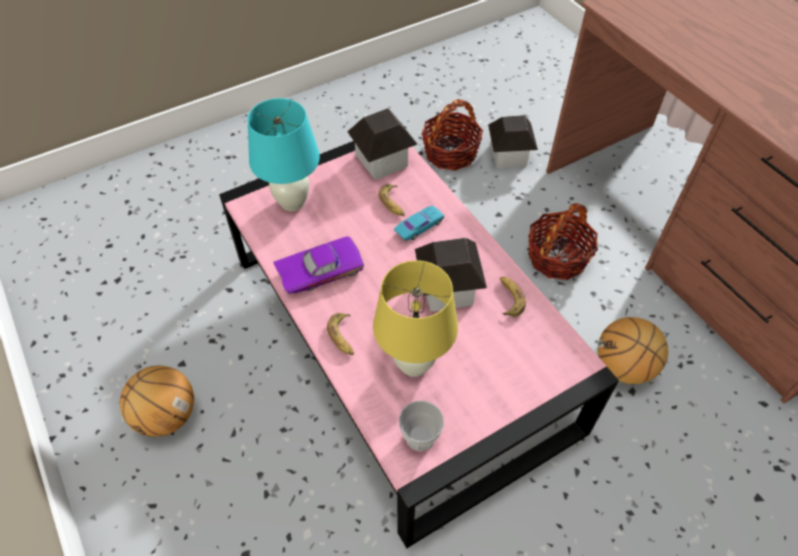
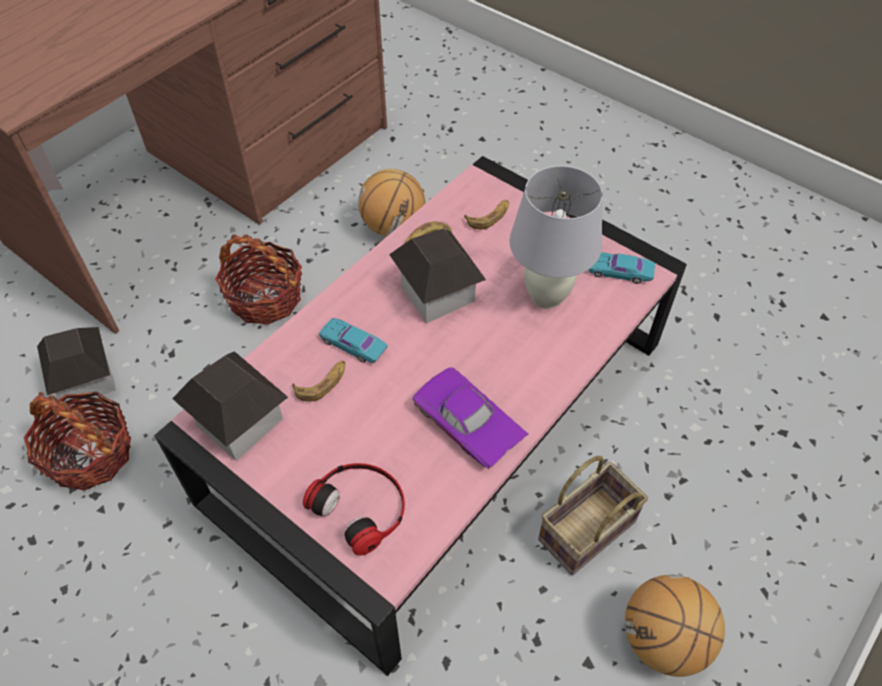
camera: 110 degrees left, 0 degrees up
turquoise table lamp [247,98,320,211] -> headphones [303,463,405,556]
banana [327,313,354,355] -> banana moved to [464,200,509,229]
yellow table lamp [373,260,458,377] -> white table lamp [510,166,603,309]
cup [399,401,444,451] -> turquoise toy car [588,252,655,284]
none -> basket [538,456,648,575]

